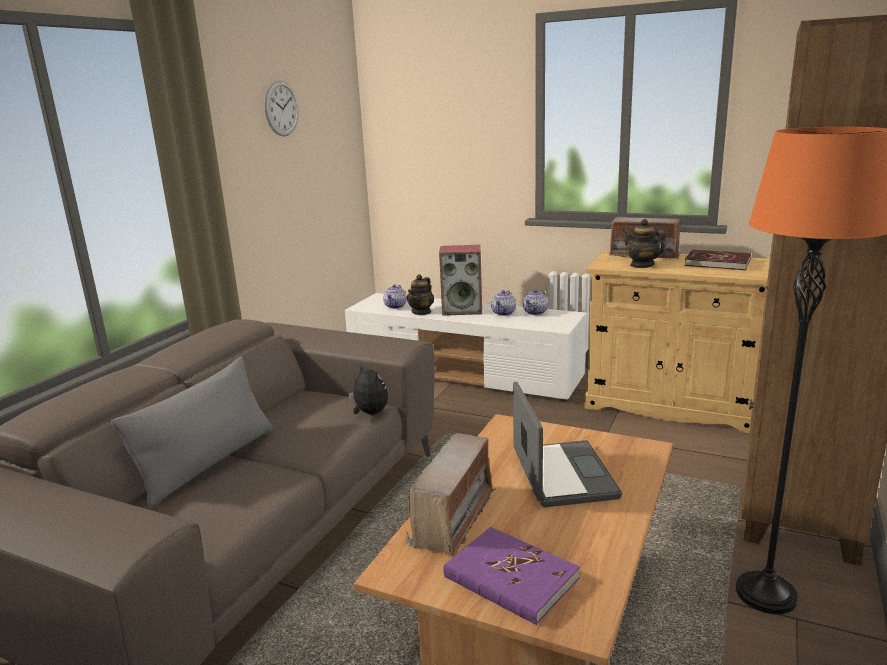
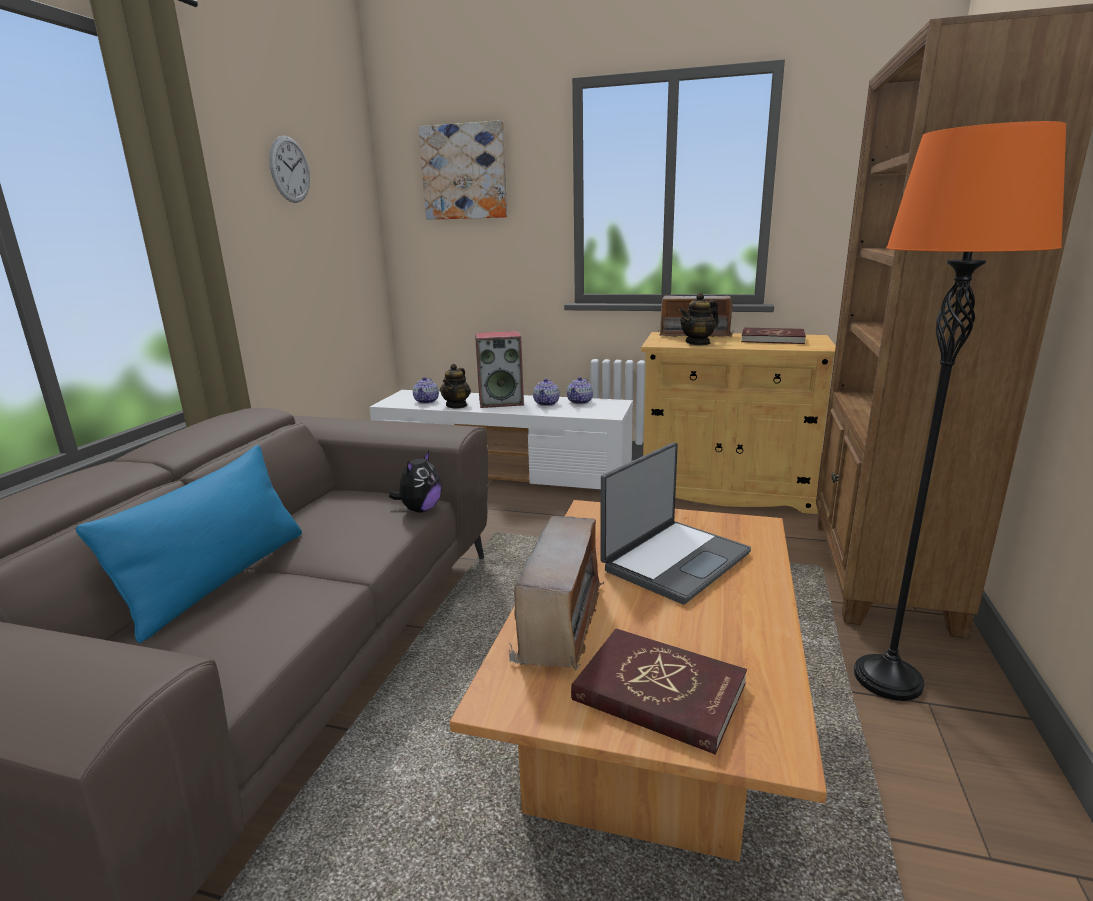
camera: 10 degrees left, 0 degrees up
grey pillow [111,357,273,508] -> blue pillow [76,445,302,643]
plush toy [348,364,388,415] -> plush toy turned 75 degrees clockwise [389,450,442,513]
purple book [443,527,580,625] -> red book [571,628,747,755]
laptop [513,382,622,507] -> laptop turned 60 degrees clockwise [600,442,751,604]
teapot [623,219,666,268] -> teapot turned 75 degrees counterclockwise [679,293,718,345]
none -> picture [418,120,507,220]

